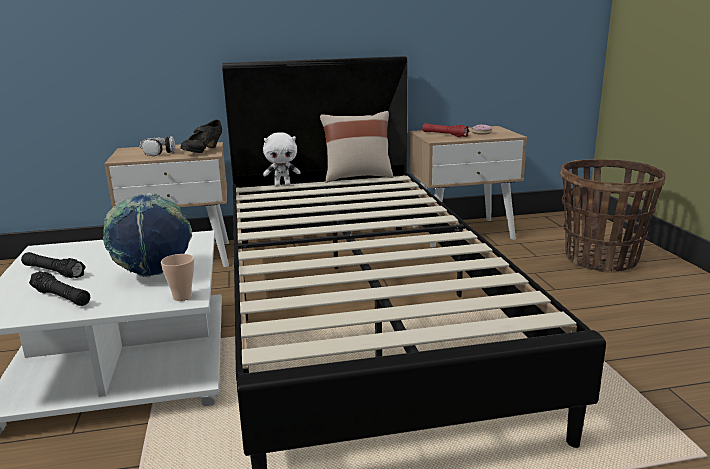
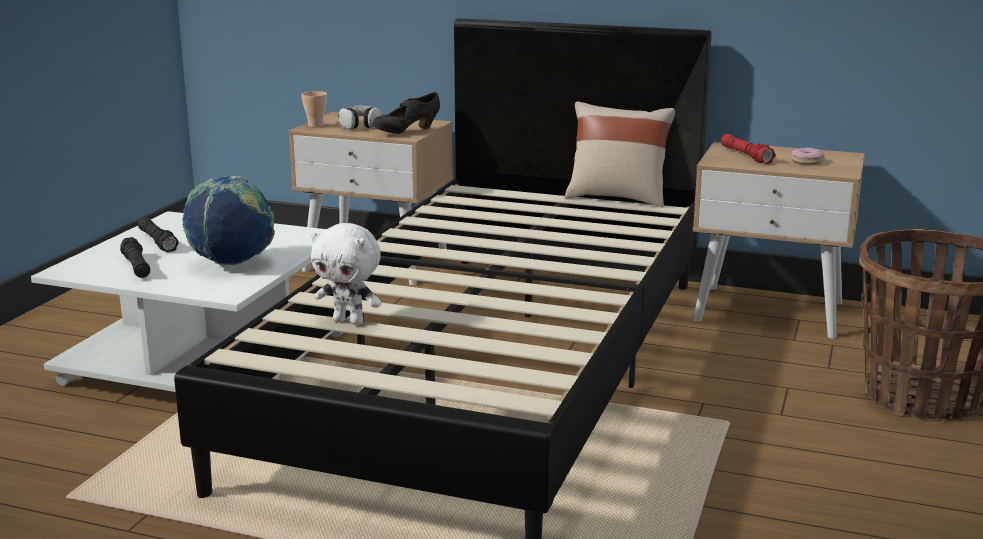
camera: 30 degrees right, 0 degrees up
cup [161,254,194,301] -> cup moved to [301,91,327,127]
white plush toy [263,132,301,187] -> white plush toy moved to [311,223,381,325]

